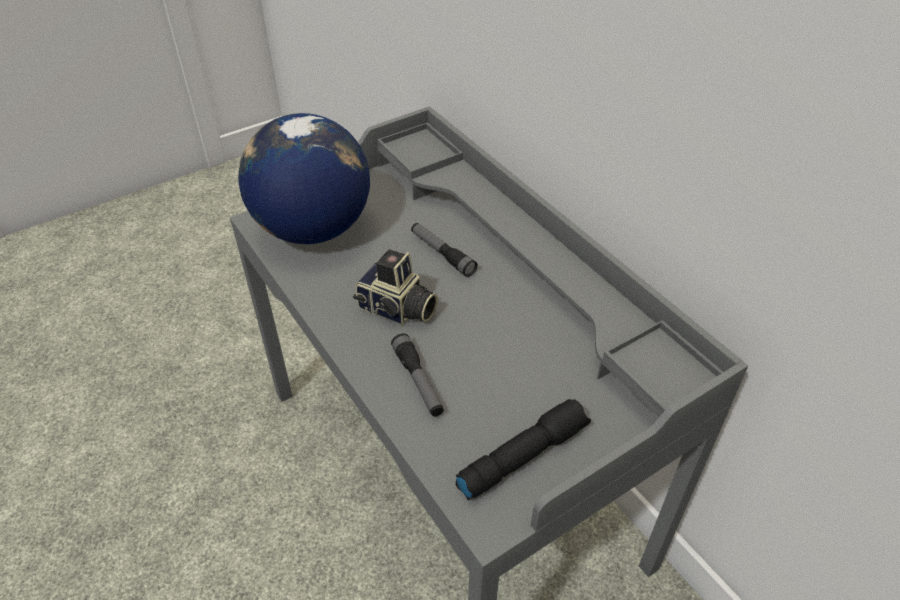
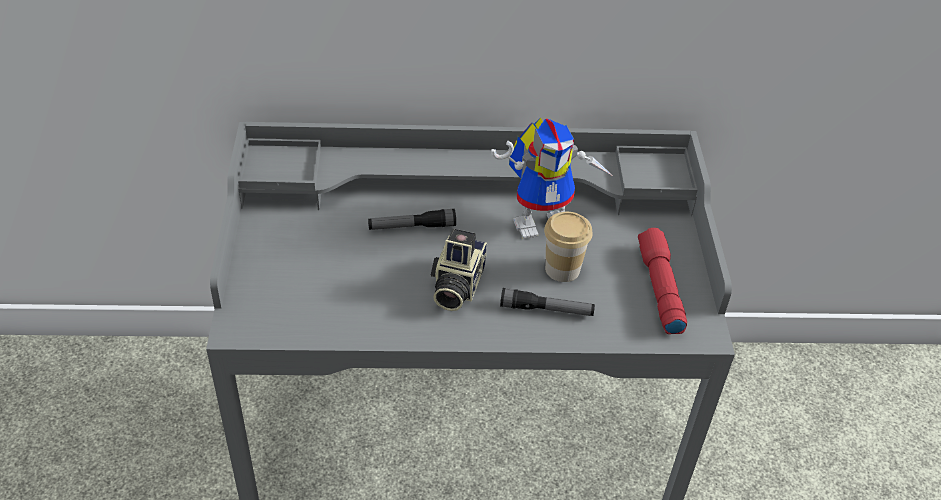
camera: 60 degrees left, 0 degrees up
globe [238,113,370,244] -> none
camera [353,249,438,325] -> camera turned 135 degrees clockwise [431,229,487,311]
black flashlight [456,399,591,500] -> red flashlight [638,228,687,334]
none -> toy robot [491,118,614,239]
none -> cup [544,212,593,282]

